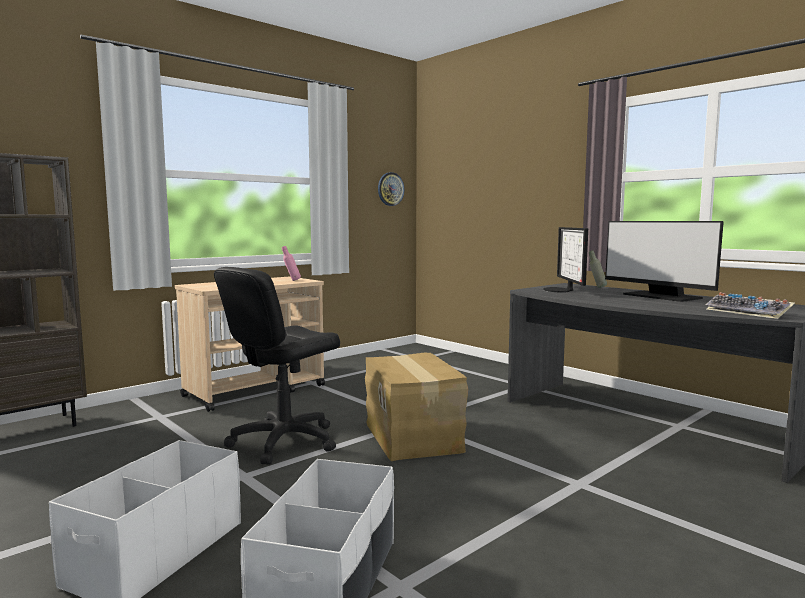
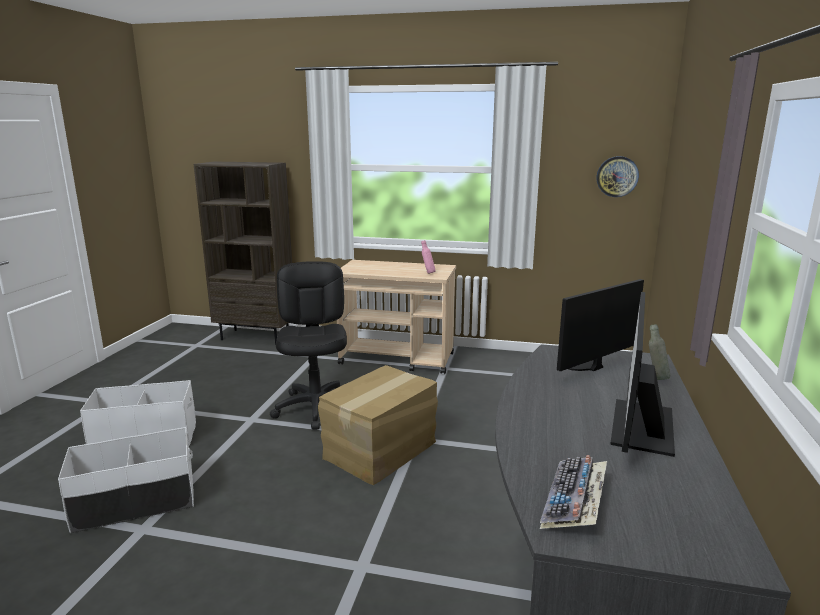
camera: 55 degrees right, 10 degrees up
black office chair [214,267,340,465] -> black office chair turned 75 degrees clockwise [270,261,347,430]

